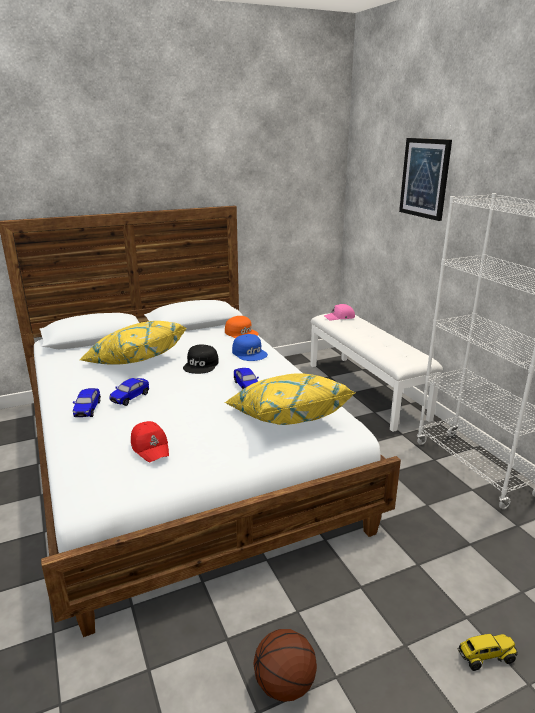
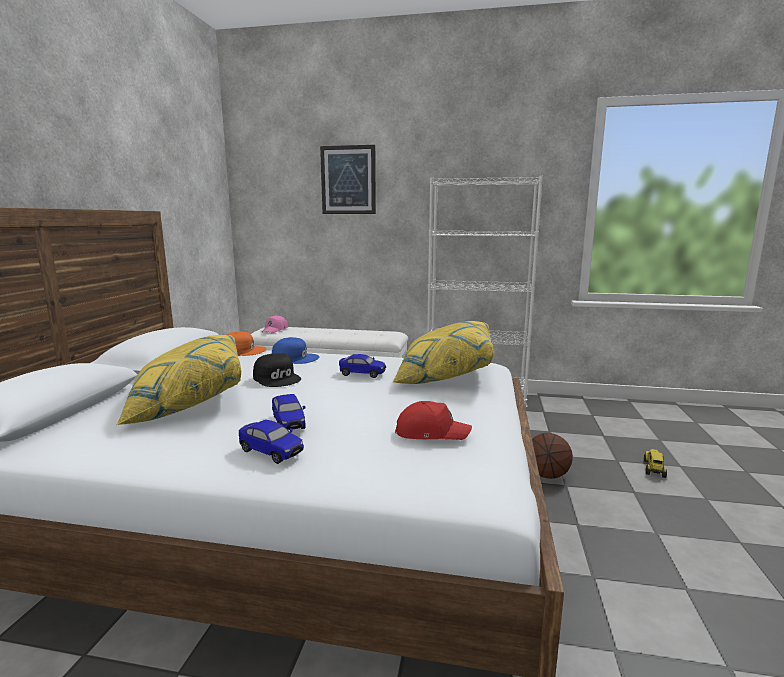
camera: 55 degrees left, 10 degrees down
basketball [253,629,317,702] -> basketball moved to [532,433,573,479]

